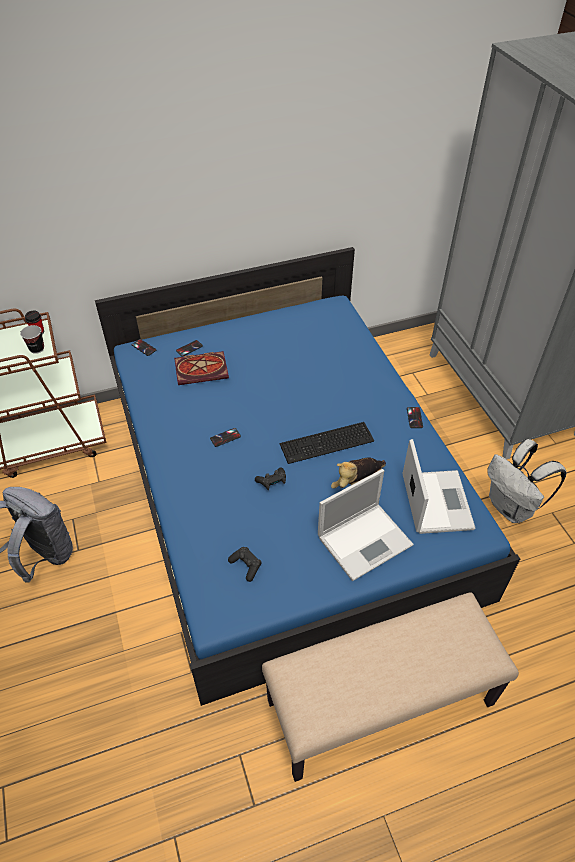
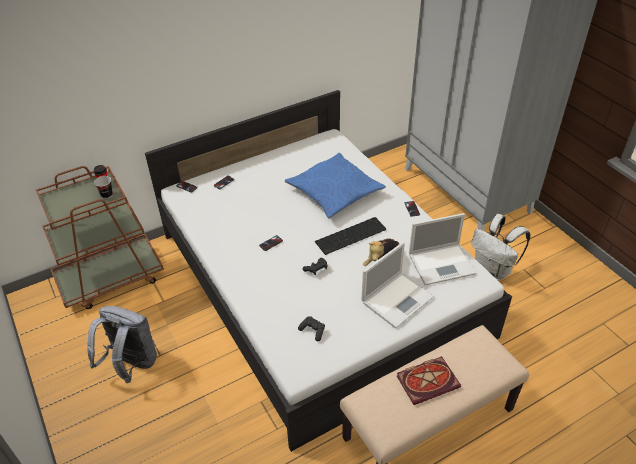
camera: 10 degrees left, 5 degrees down
blue bed [95,247,520,706] -> white bed [145,90,512,452]
book [174,351,229,385] -> book moved to [397,356,461,405]
laptop [402,439,475,534] -> laptop turned 90 degrees clockwise [409,213,477,285]
none -> blue pillow [285,153,386,218]

